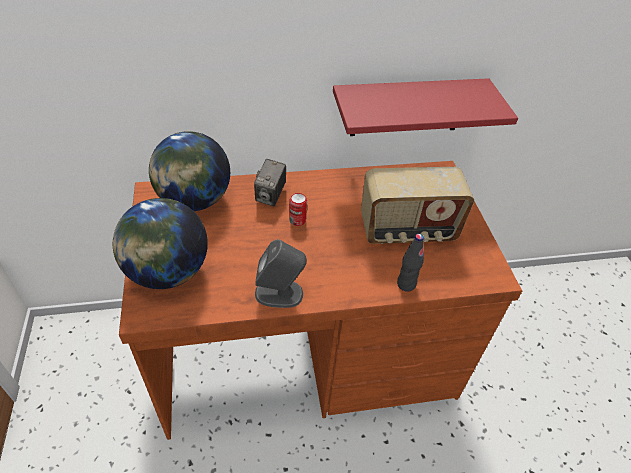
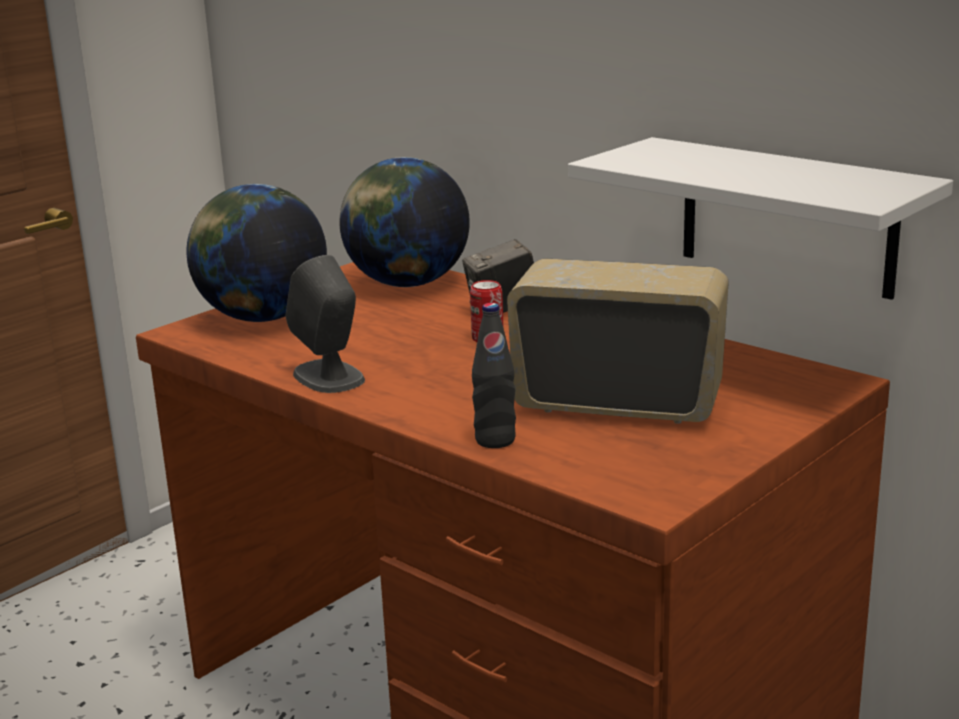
camera: 55 degrees right, 25 degrees down
red shelf [333,78,518,136] -> white shelf [568,137,953,300]
radio [361,167,474,244] -> radio turned 150 degrees clockwise [507,259,729,424]

